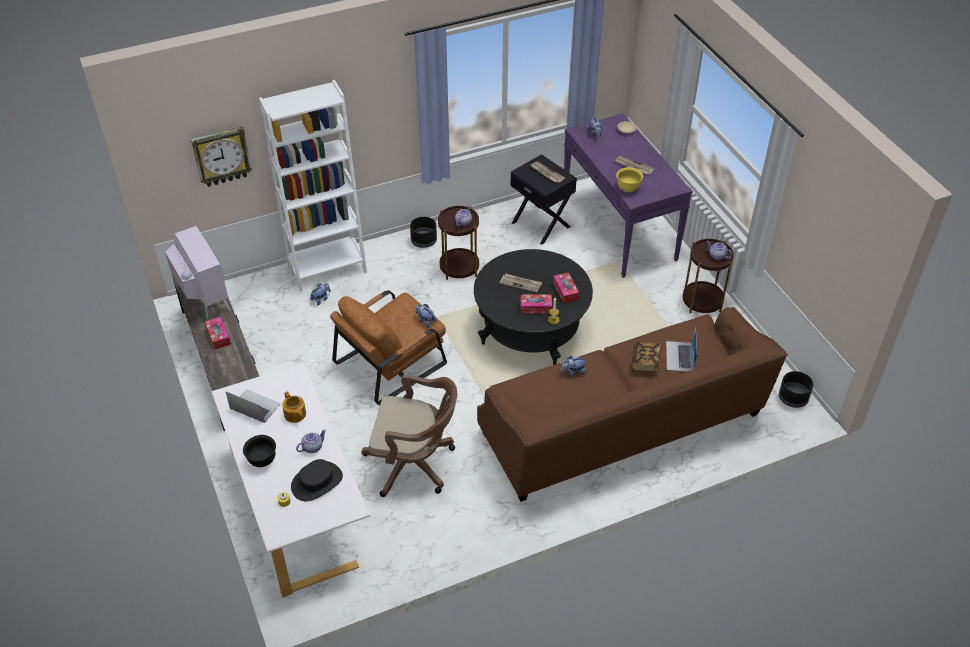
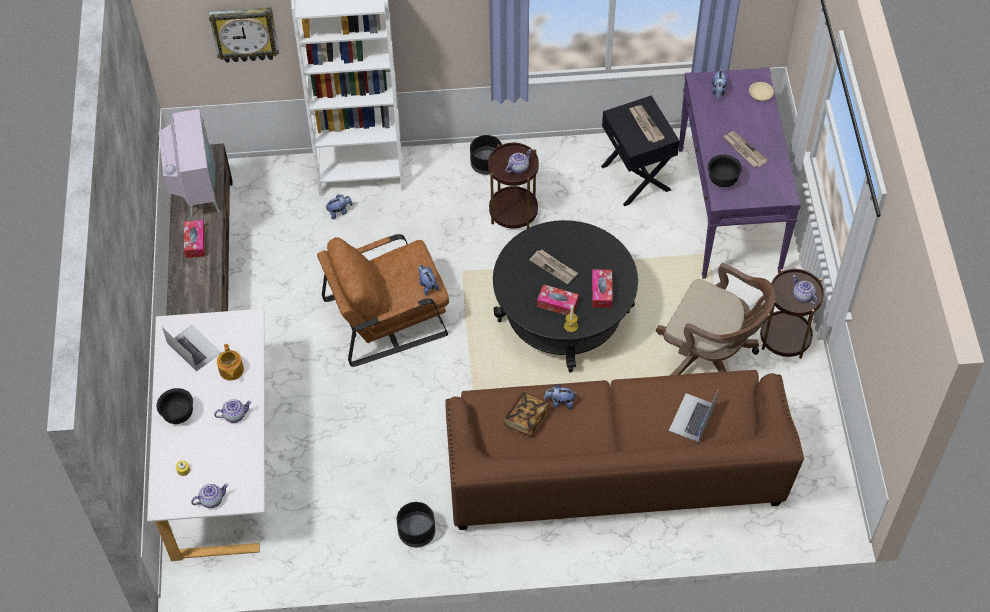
camera: 20 degrees right, 10 degrees up
black hat [291,459,343,501] -> none
brown office chair [361,374,457,497] -> brown office chair moved to [656,263,775,375]
yellow bowl [616,167,643,192] -> black bowl [708,155,742,187]
book [631,342,661,373] -> book moved to [504,392,549,437]
black planter [779,371,813,408] -> black planter moved to [397,502,435,547]
none -> teapot [191,483,228,508]

